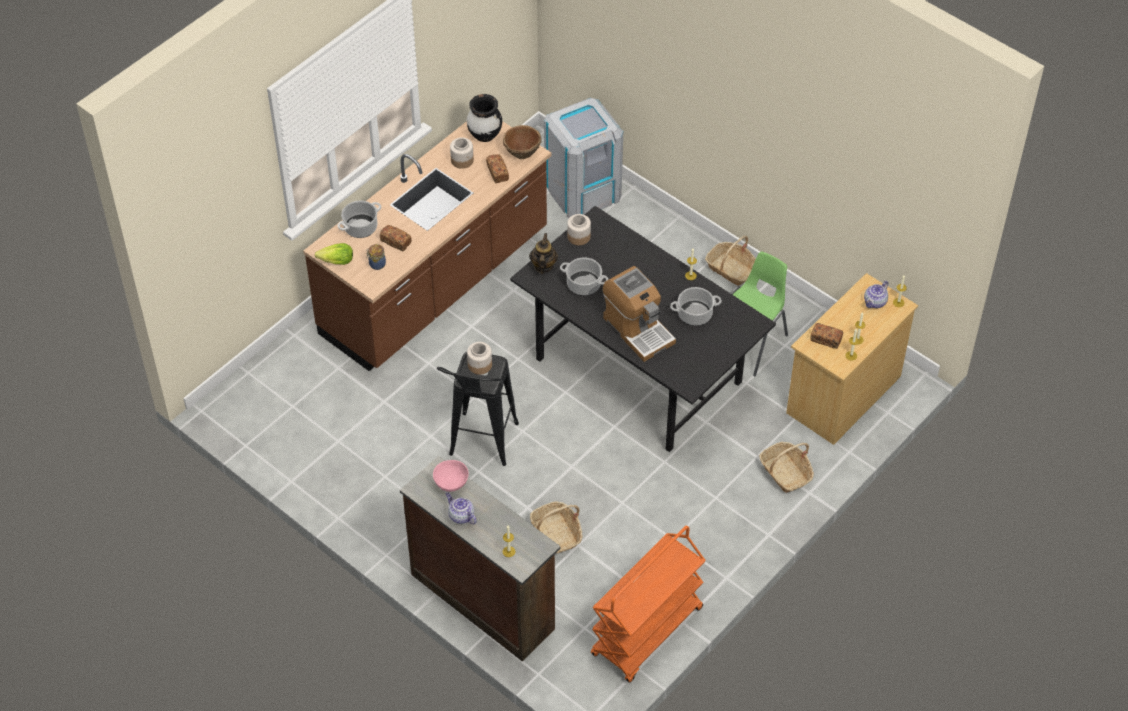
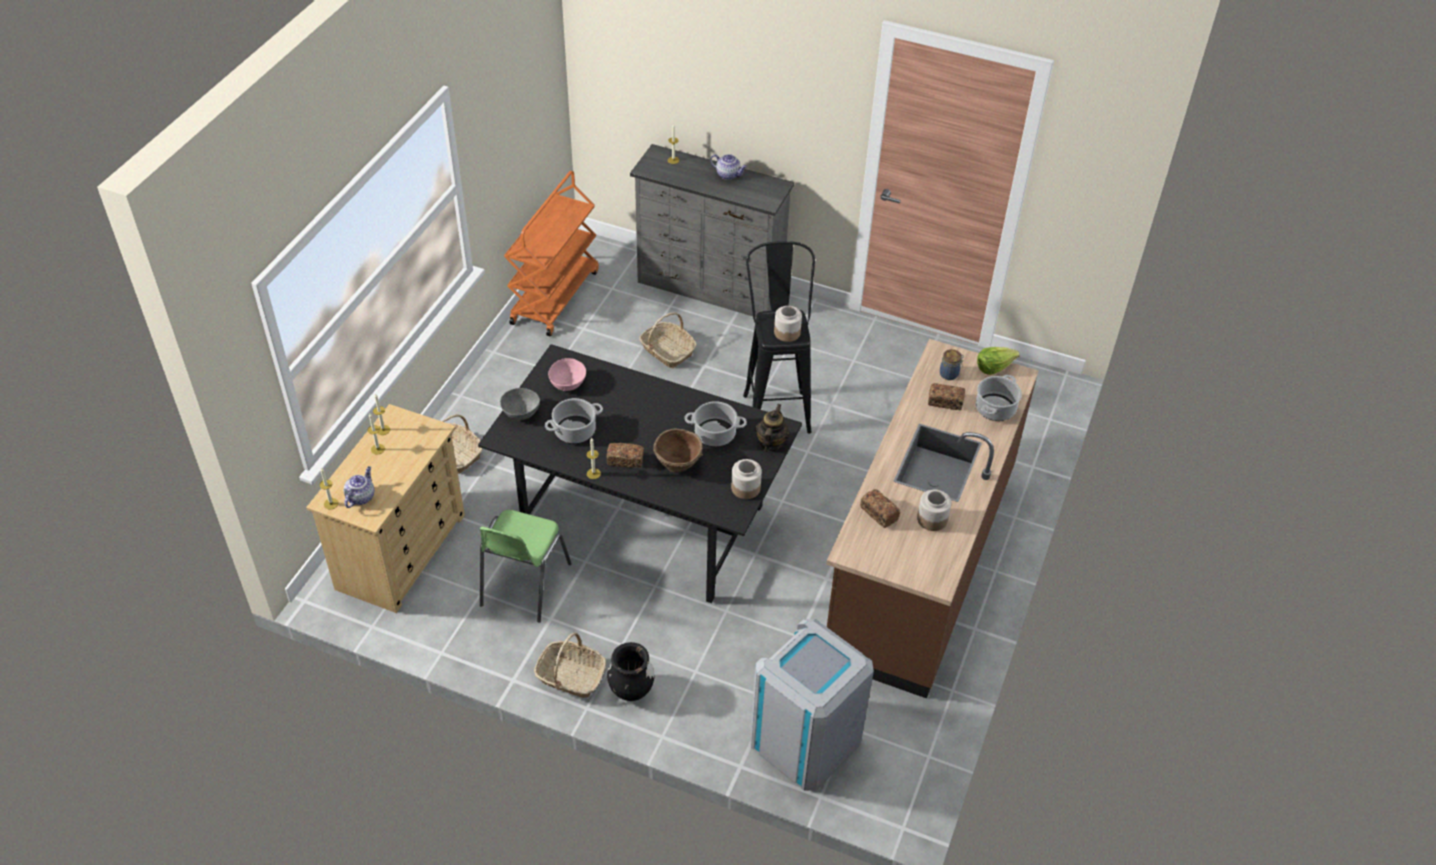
camera: 160 degrees right, 5 degrees down
brown dresser [400,456,561,661] -> grey dresser [630,144,794,317]
pink bowl [433,460,468,492] -> pink bowl moved to [548,358,586,391]
black vase [466,94,502,142] -> black vase moved to [607,642,654,701]
brown bowl [503,125,541,159] -> brown bowl moved to [653,428,703,473]
teapot [529,233,558,274] -> teapot turned 150 degrees counterclockwise [755,404,790,452]
coffee machine [603,266,676,362] -> none
bread [811,323,843,349] -> bread moved to [607,443,644,468]
none -> grey bowl [500,388,540,420]

